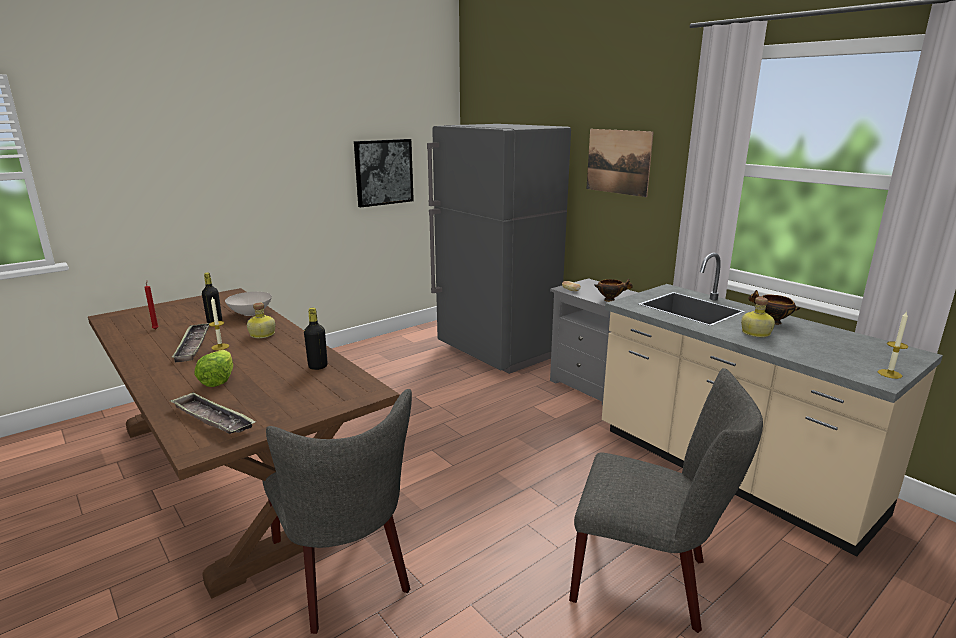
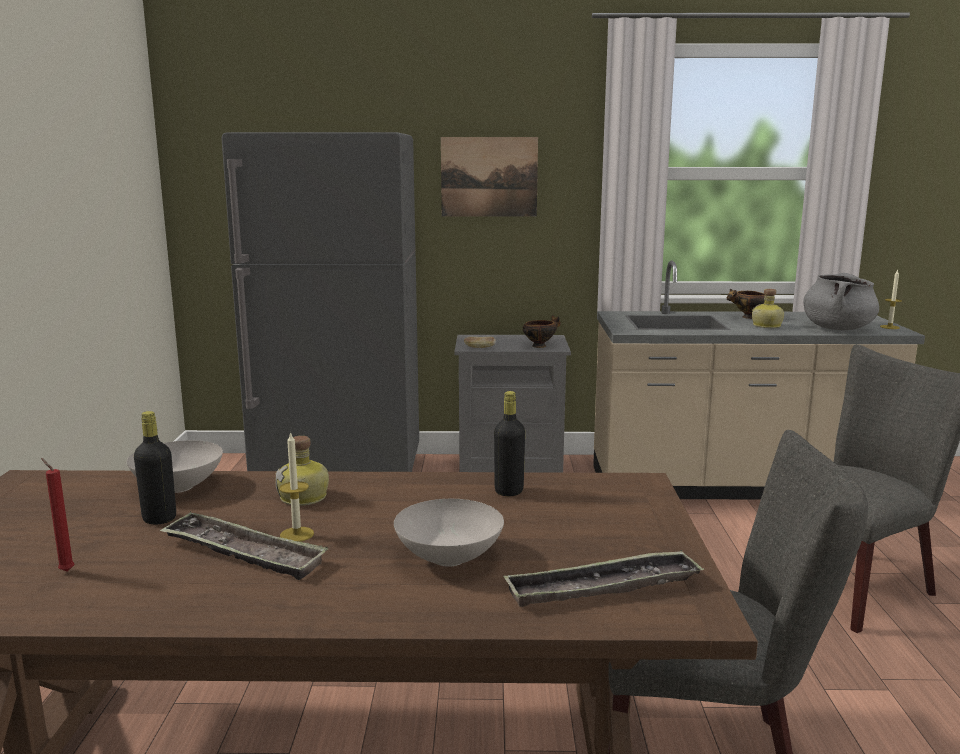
camera: 50 degrees left, 5 degrees down
lettuce [195,350,233,387] -> white bowl [394,499,504,567]
picture [354,139,414,208] -> none
none -> grey cooking pot [803,273,879,330]

